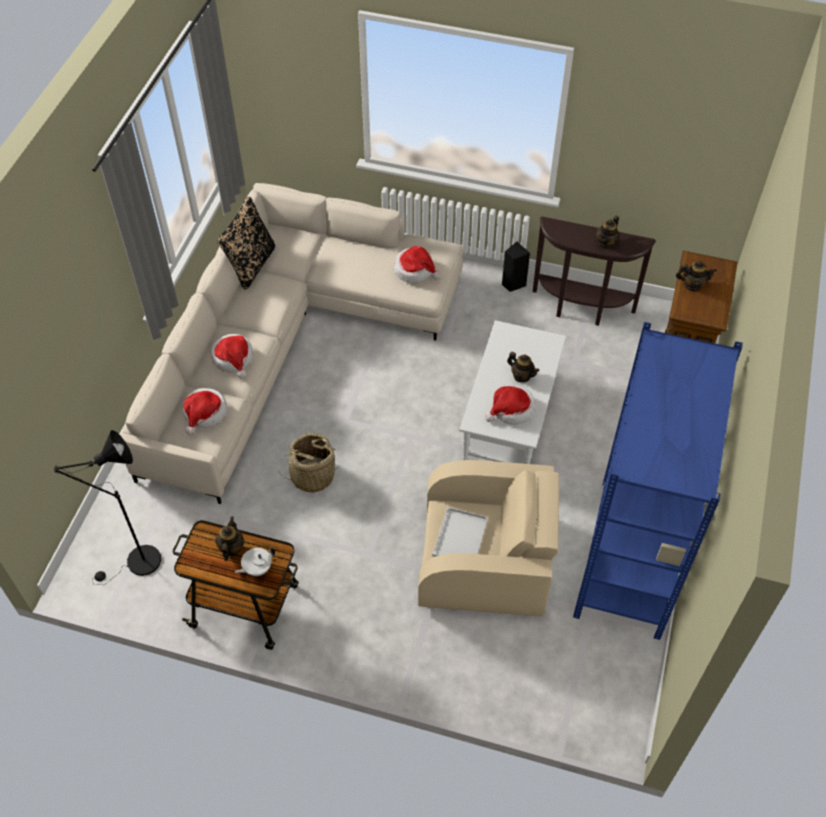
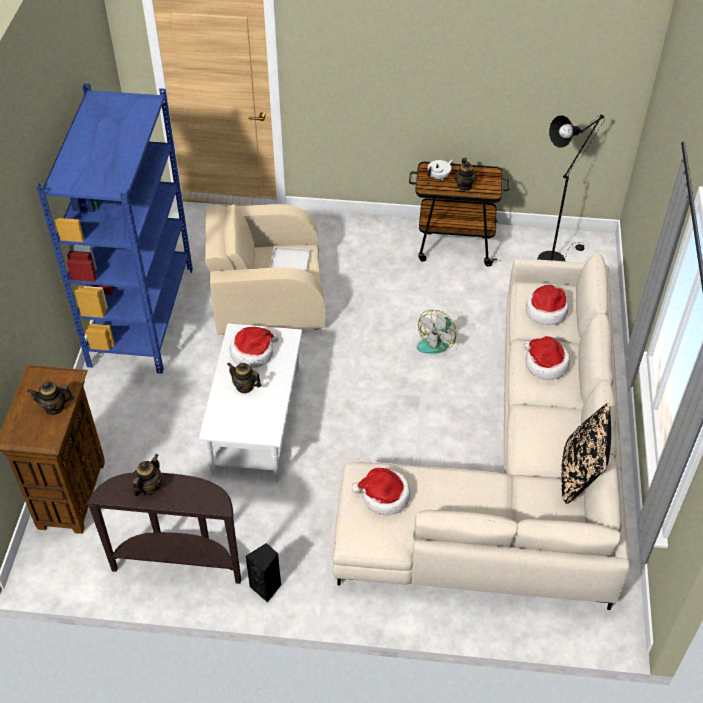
camera: 170 degrees right, 5 degrees down
basket [279,433,341,493] -> fan [417,310,457,354]

